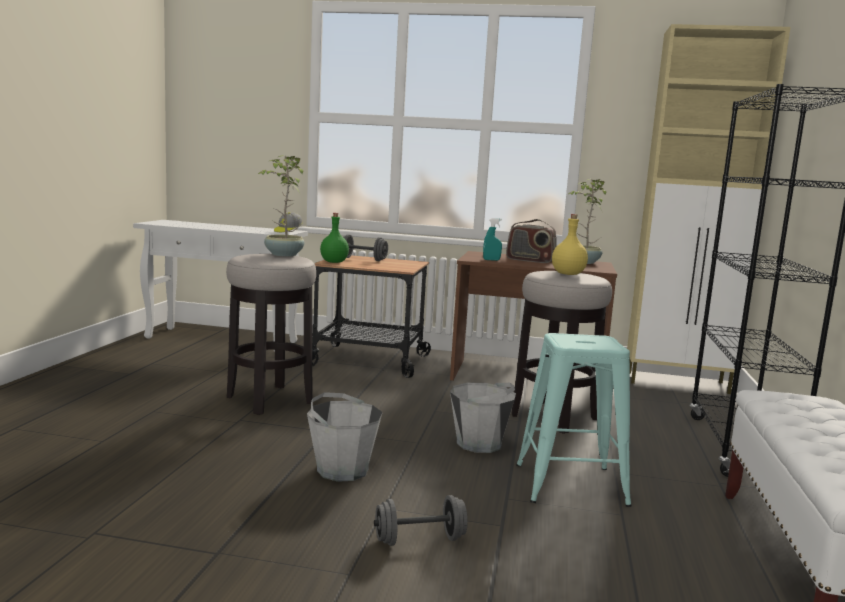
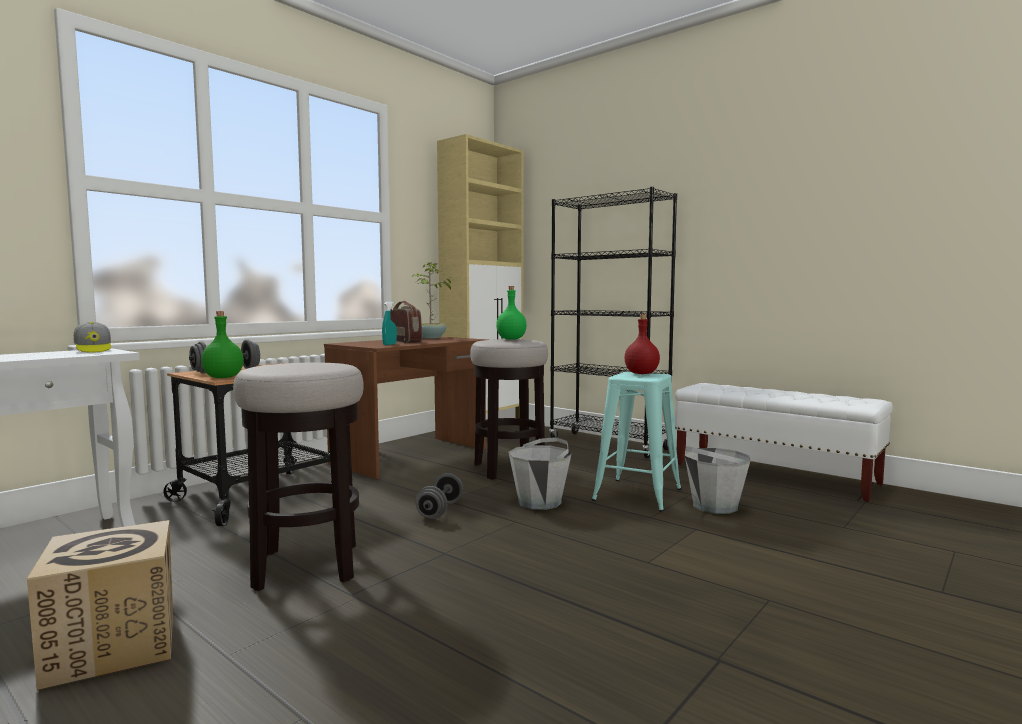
camera: 60 degrees left, 5 degrees down
potted plant [258,155,305,257] -> none
grey bucket [307,392,383,482] -> grey bucket moved to [685,446,751,514]
grey dumbbell [374,495,468,546] -> grey dumbbell moved to [416,473,464,519]
radio [506,219,557,263] -> radio turned 90 degrees counterclockwise [390,300,422,343]
yellow bottle [552,214,588,275] -> green bottle [496,286,527,340]
none -> cardboard box [27,520,173,691]
none -> red bottle [624,314,660,374]

